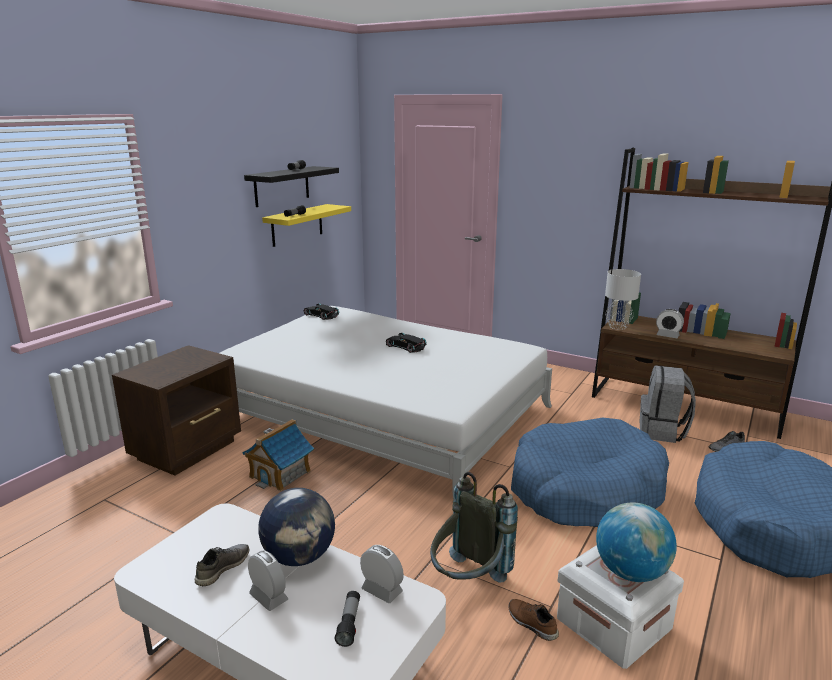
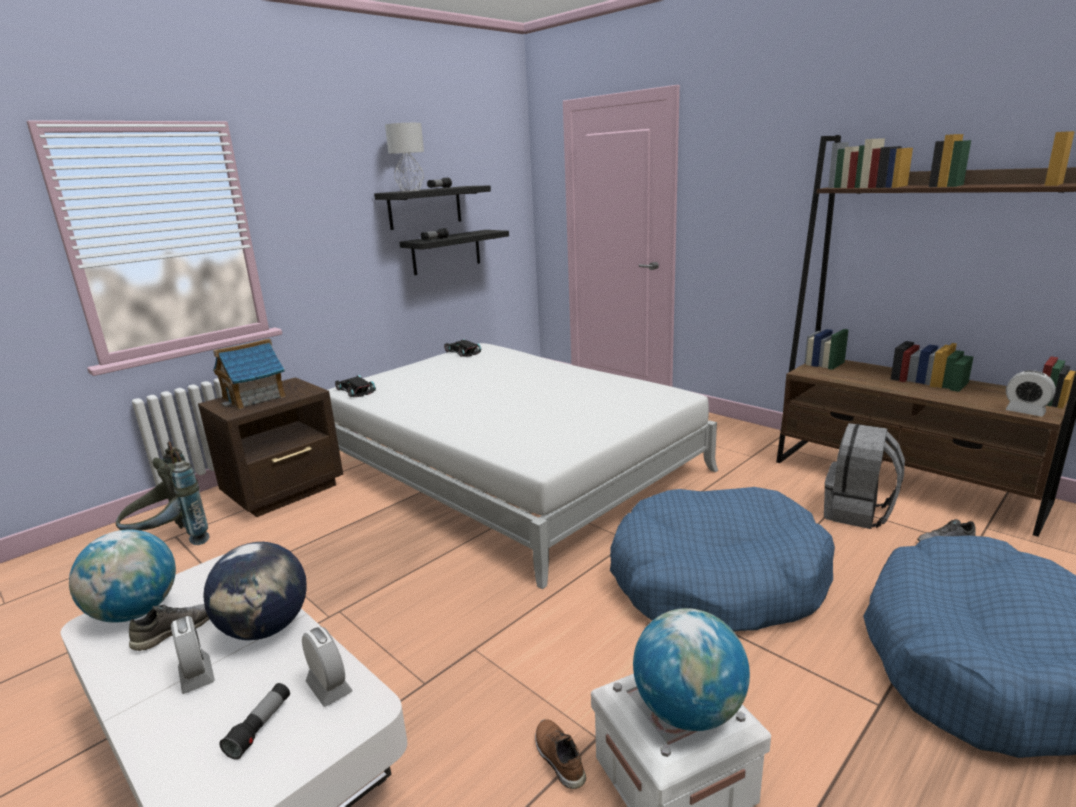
camera: 15 degrees right, 0 degrees up
toy house [242,419,314,491] -> toy house moved to [213,339,286,409]
yellow shelf [262,204,351,247] -> black shelf [400,230,509,275]
black toy car [386,333,427,353] -> black toy car moved to [335,375,376,397]
grey backpack [430,472,518,583] -> grey backpack moved to [115,441,210,545]
grey table lamp [605,269,641,330] -> grey table lamp moved to [385,123,424,192]
alarm clock [656,309,684,338] -> alarm clock moved to [1005,370,1056,417]
none -> globe [69,530,176,623]

